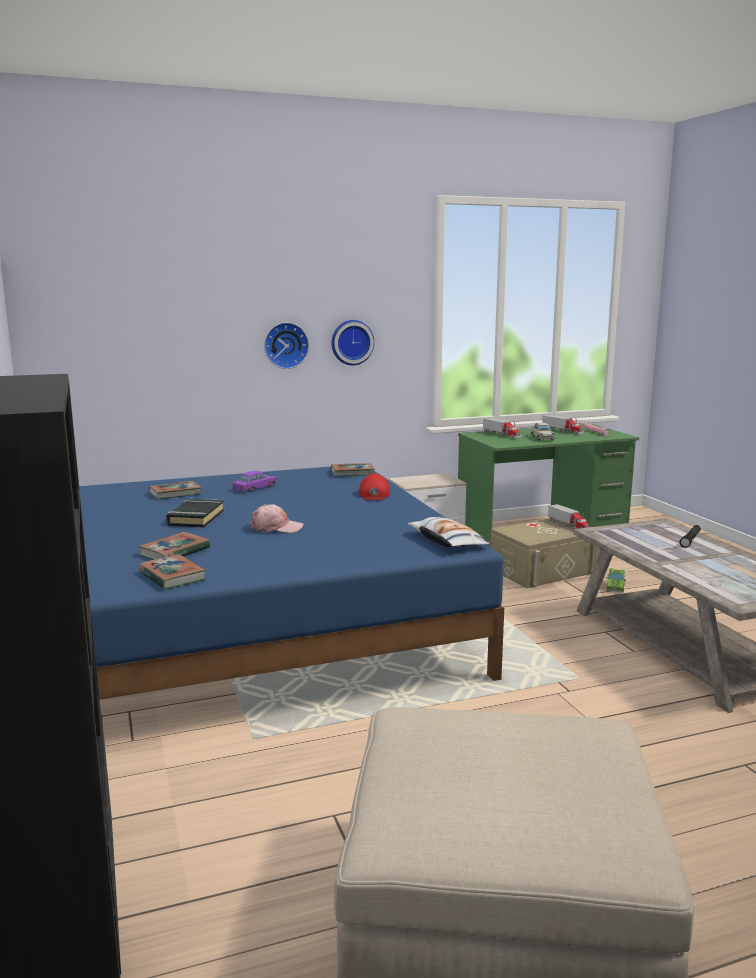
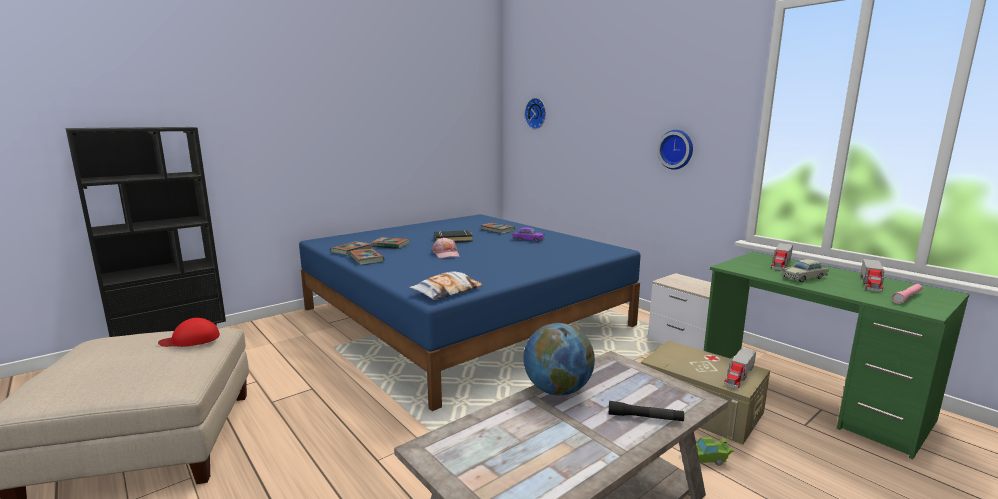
camera: 70 degrees right, 0 degrees up
wall clock [264,322,309,369] -> wall clock moved to [525,98,546,129]
book [331,463,375,477] -> book moved to [349,249,385,265]
red cap [359,473,390,500] -> red cap moved to [158,318,220,347]
none -> globe [523,323,595,395]

